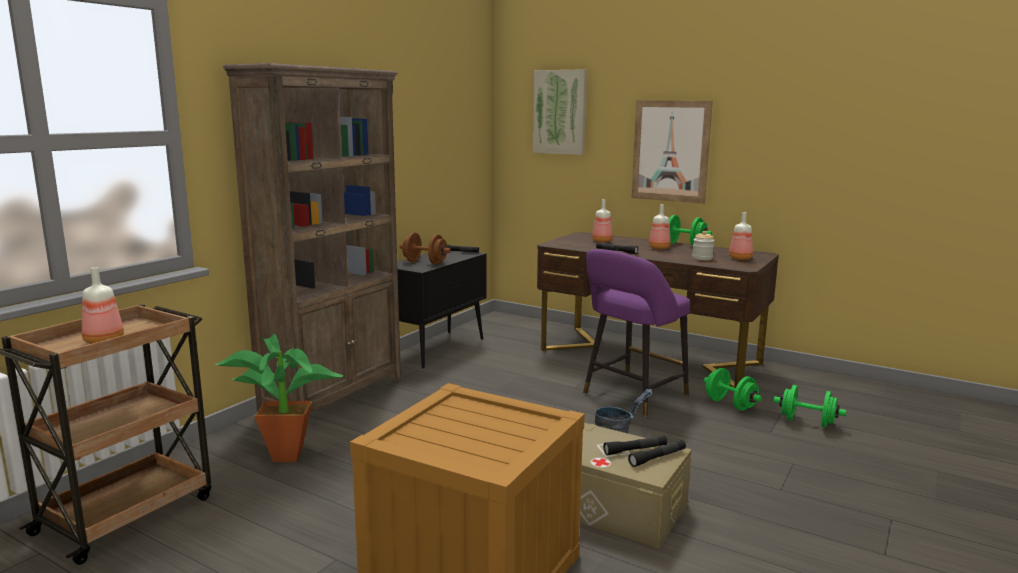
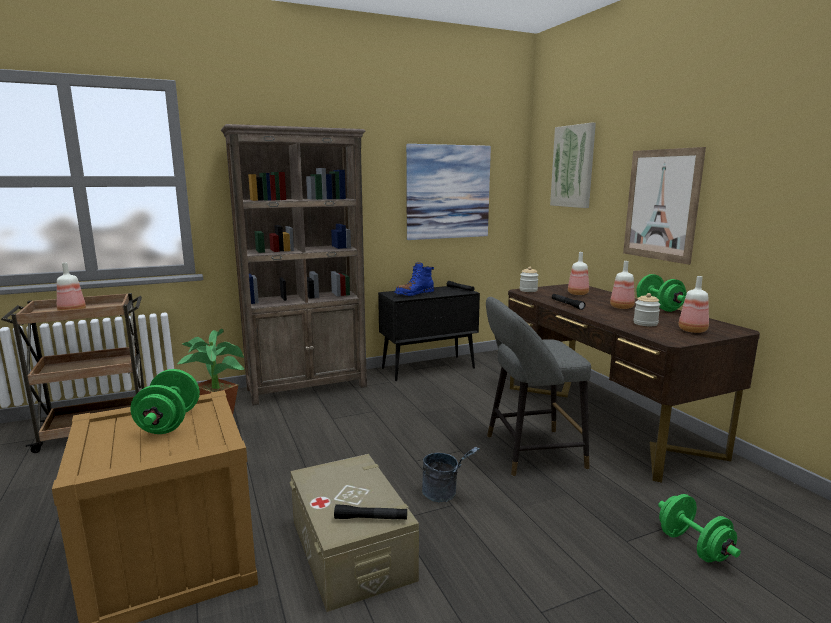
camera: 35 degrees right, 0 degrees up
brown dumbbell [400,233,451,265] -> blue boot [395,262,434,296]
purple stool [583,249,690,417] -> grey stool [486,297,591,476]
black flashlight [603,436,667,455] -> none
green dumbbell [704,368,762,411] -> green dumbbell moved to [130,369,200,434]
none -> picture [406,144,491,240]
none -> jar [520,267,538,292]

